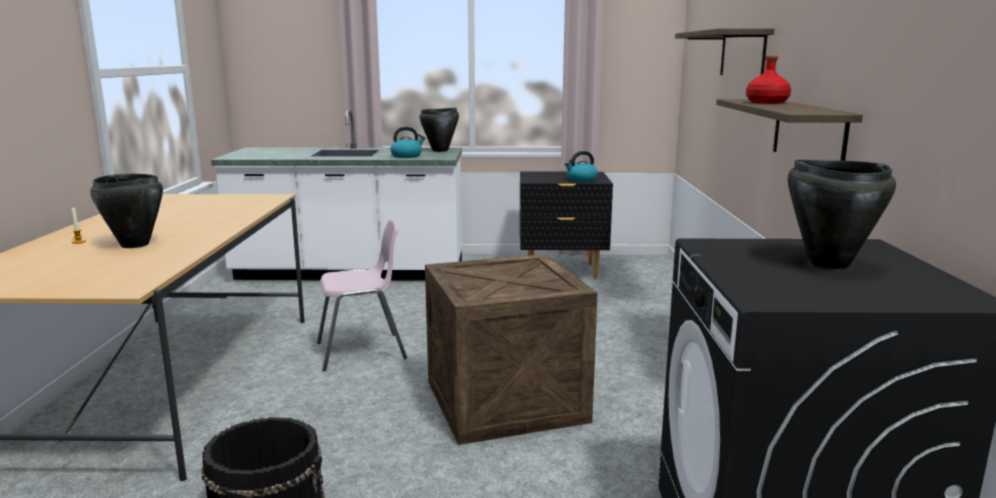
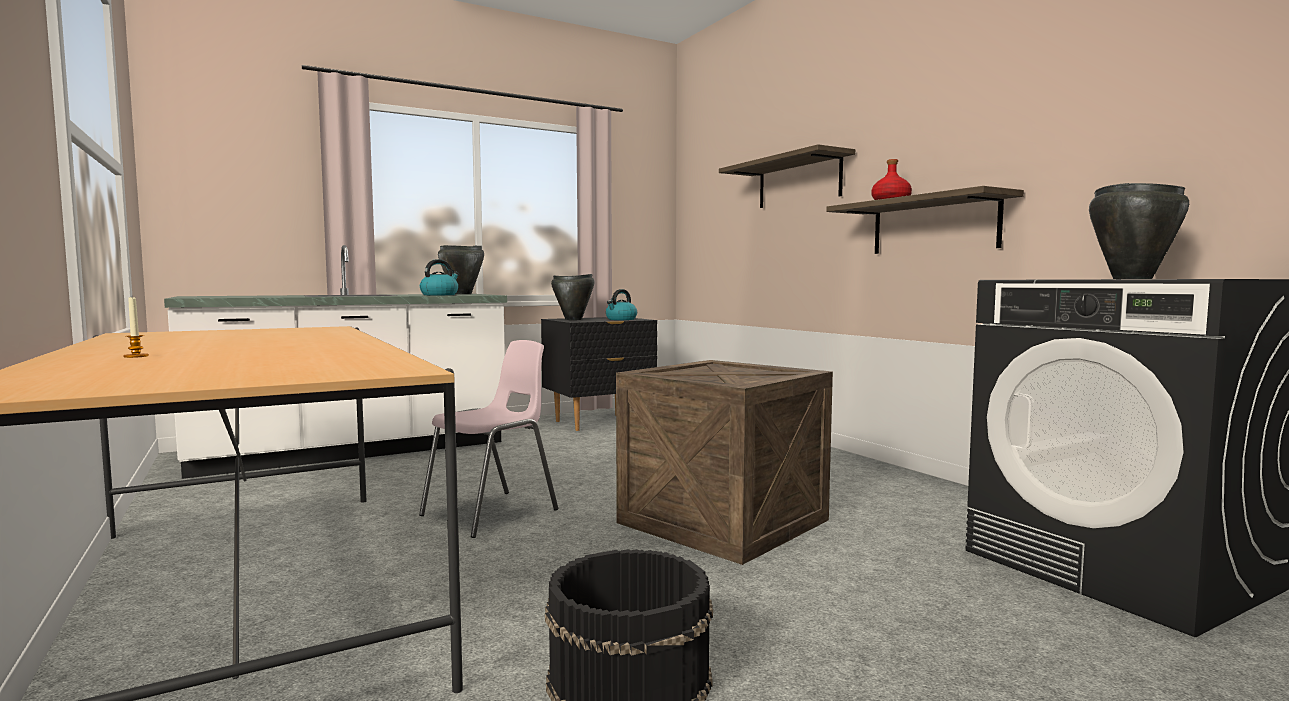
camera: 30 degrees left, 10 degrees down
black cooking pot [90,174,163,248] -> black cooking pot moved to [551,274,594,320]

